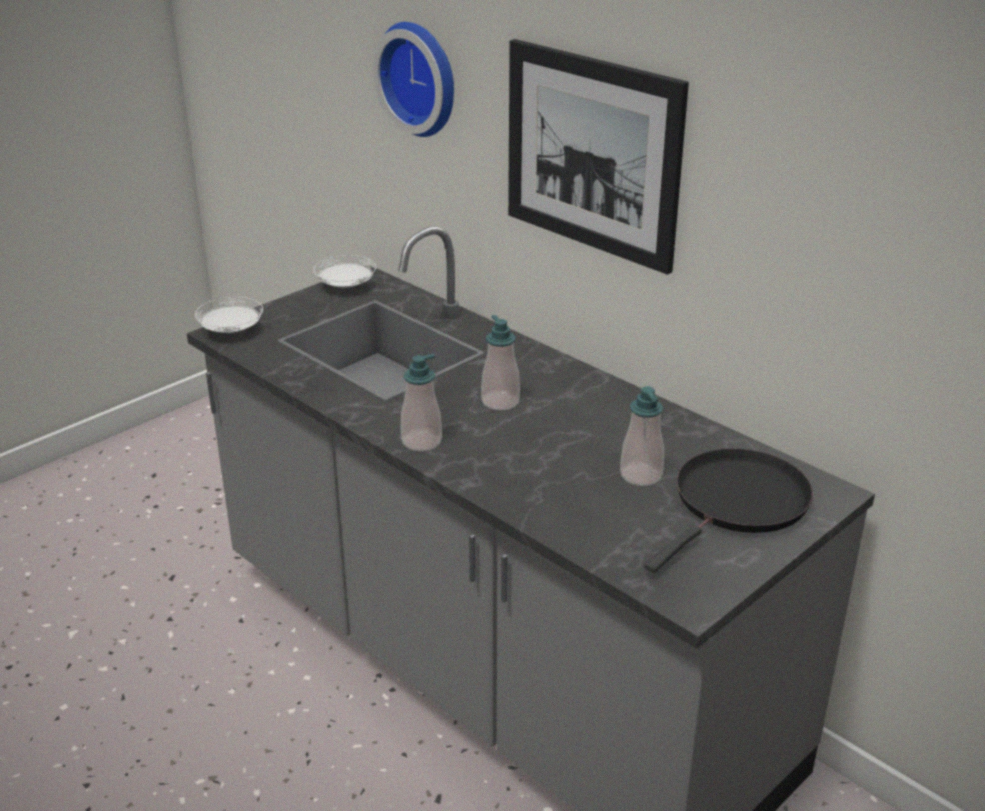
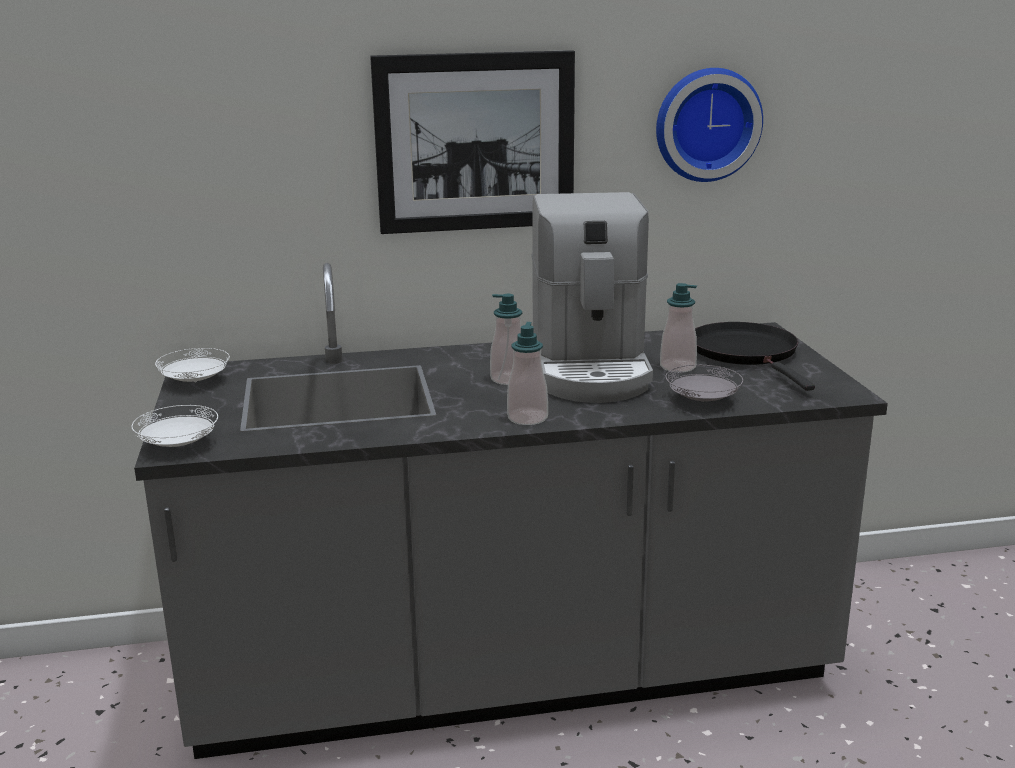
camera: 55 degrees left, 10 degrees down
wall clock [373,22,454,137] -> wall clock moved to [656,68,763,182]
none -> coffee machine [531,192,653,403]
none -> grey plate [666,365,743,402]

